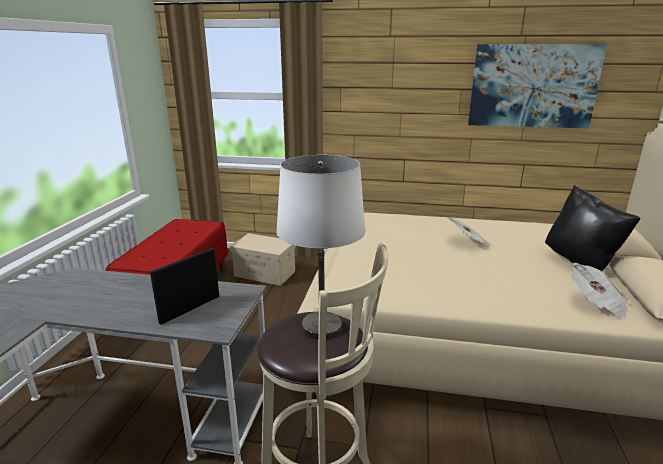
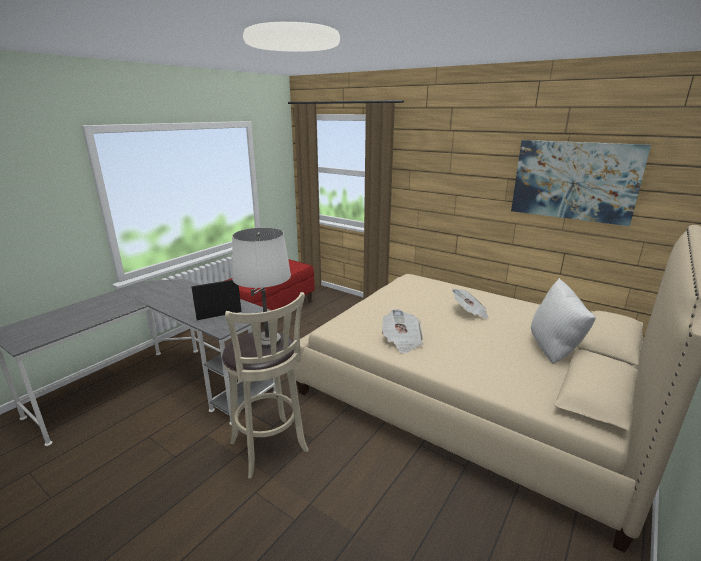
camera: 25 degrees right, 0 degrees up
beige storage box [229,233,296,286] -> none
black pillow [545,185,641,271] -> white pillow [531,278,596,364]
newspaper [572,263,628,319] -> newspaper moved to [382,309,423,354]

